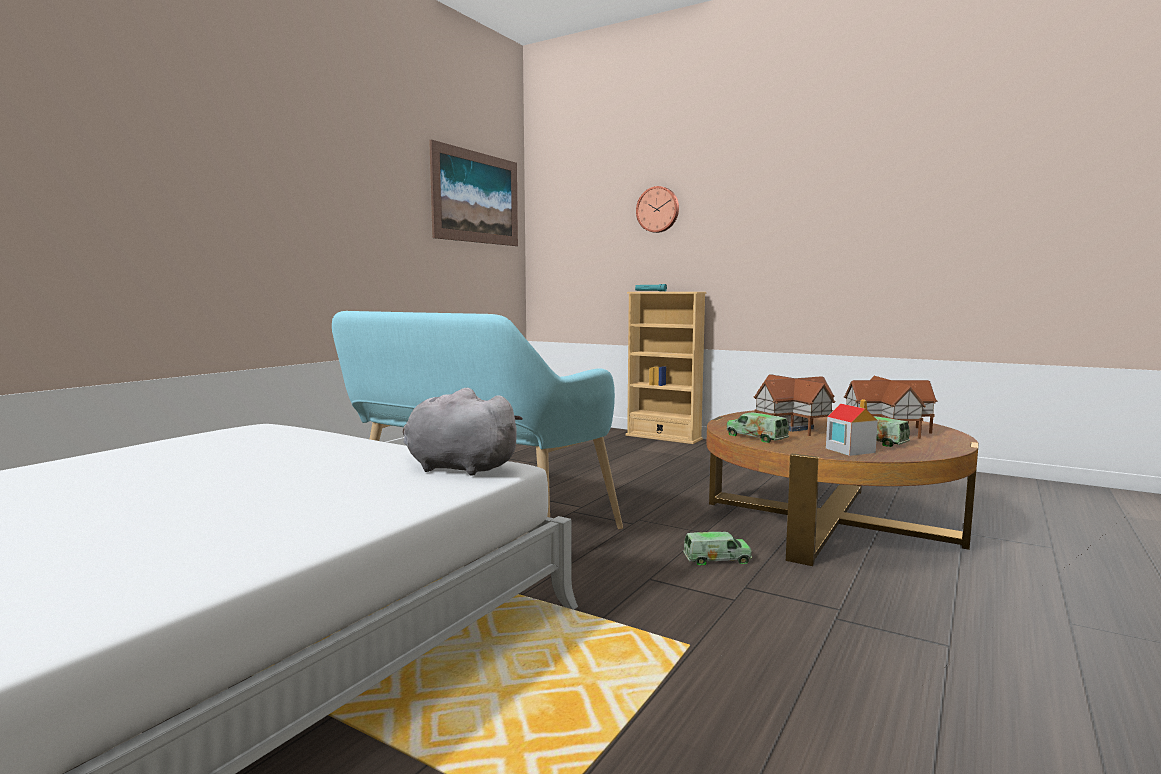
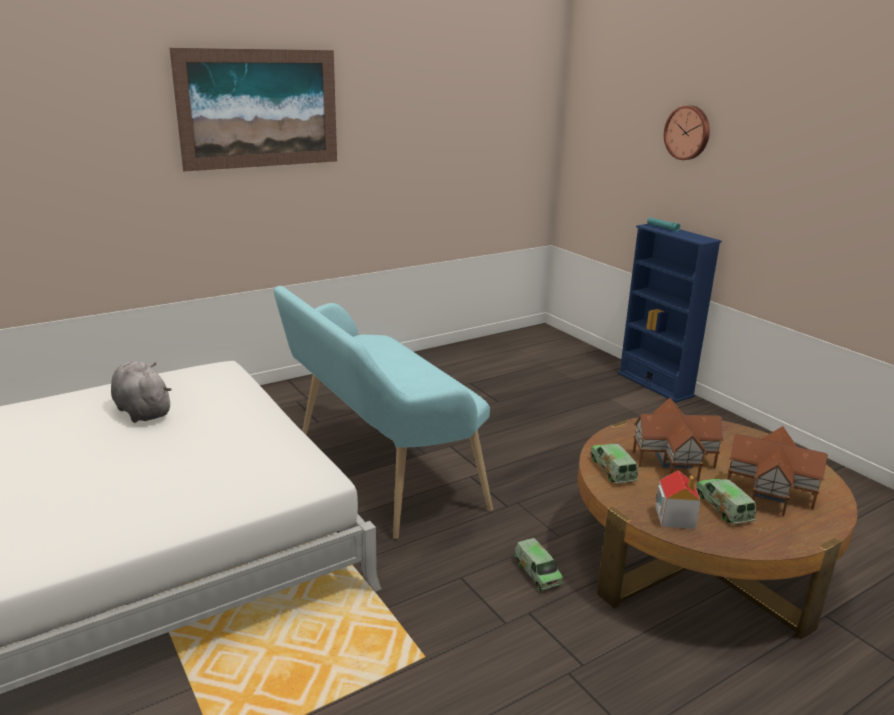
camera: 25 degrees right, 15 degrees up
grey plush toy [403,388,523,476] -> grey plush toy moved to [111,362,172,423]
picture [429,140,518,246] -> picture moved to [169,48,337,172]
beige bookcase [626,292,707,444] -> blue bookcase [618,224,722,403]
toy truck [683,532,752,565] -> toy truck turned 45 degrees clockwise [514,538,563,591]

